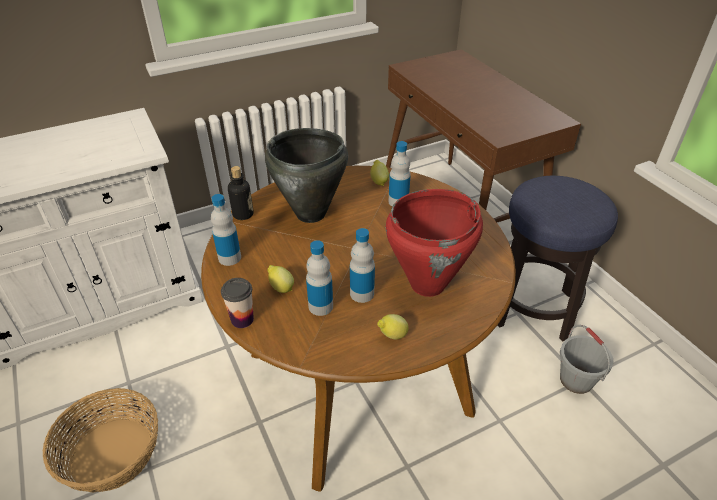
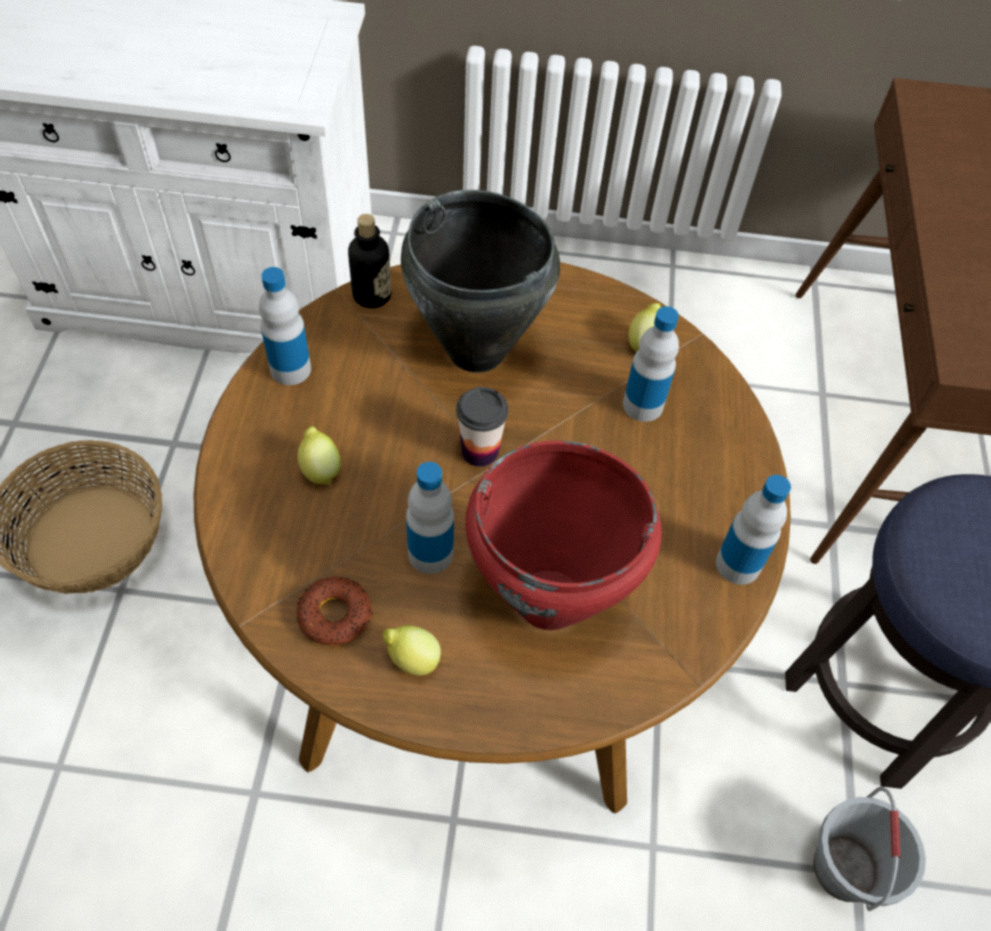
camera: 30 degrees right, 15 degrees up
cup [221,278,254,328] -> cup moved to [456,387,508,467]
bottle [306,240,333,316] -> bottle moved to [716,475,791,585]
none -> donut [297,577,373,645]

